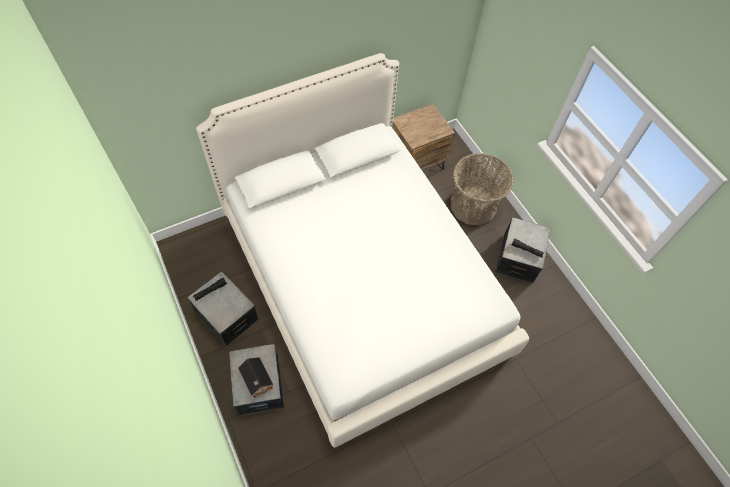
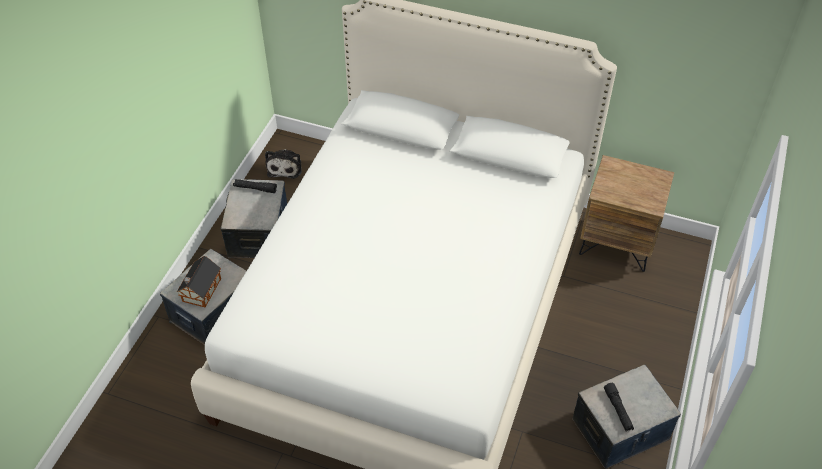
camera: 50 degrees right, 10 degrees down
basket [451,153,514,226] -> none
none -> plush toy [265,149,302,179]

